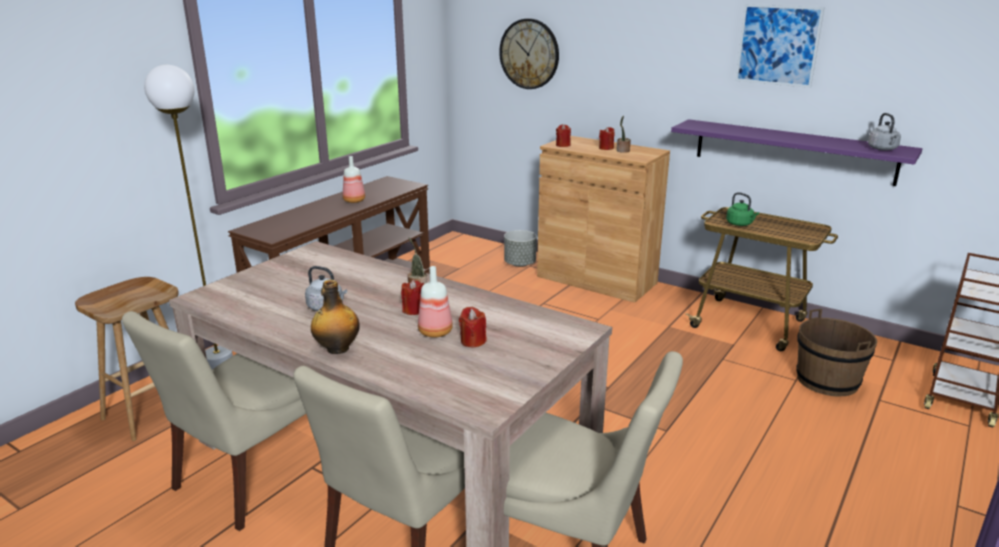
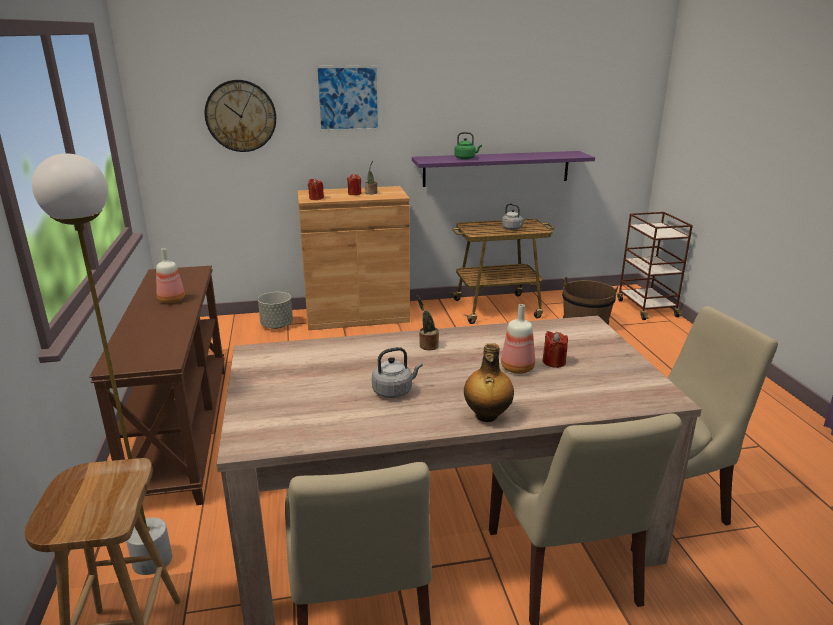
camera: 45 degrees left, 0 degrees up
red candle [401,280,424,315] -> none
green kettle [726,192,759,226] -> green kettle moved to [454,132,482,160]
picture [735,4,825,88] -> picture moved to [315,65,380,132]
grey kettle [868,113,901,150] -> grey kettle moved to [502,203,526,230]

